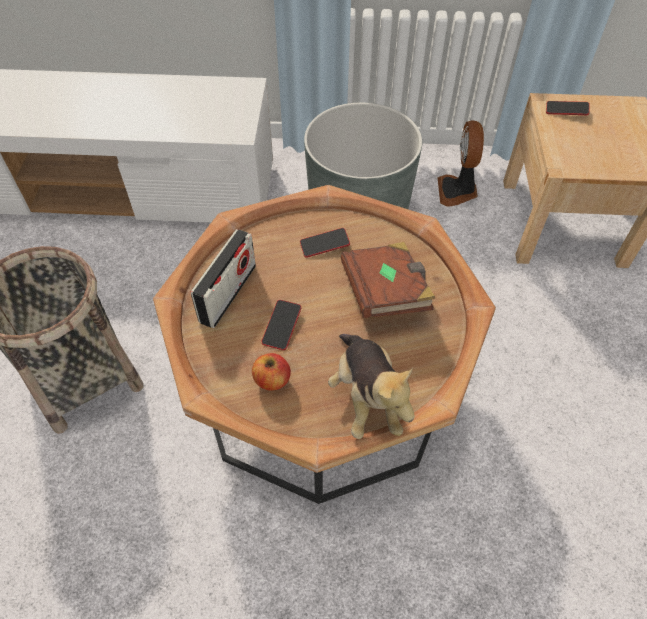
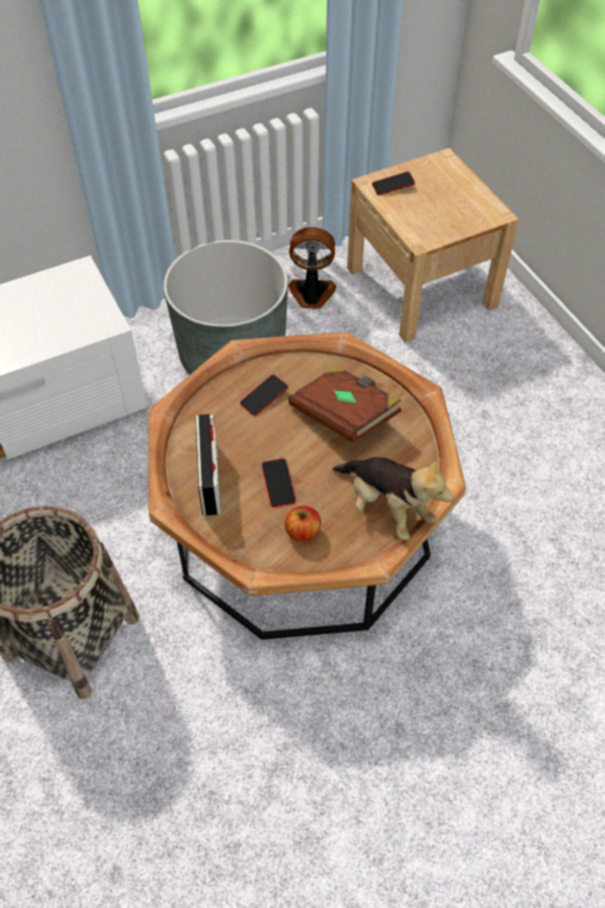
camera: 30 degrees left, 0 degrees up
fan [438,120,484,207] -> fan turned 120 degrees clockwise [288,227,336,309]

